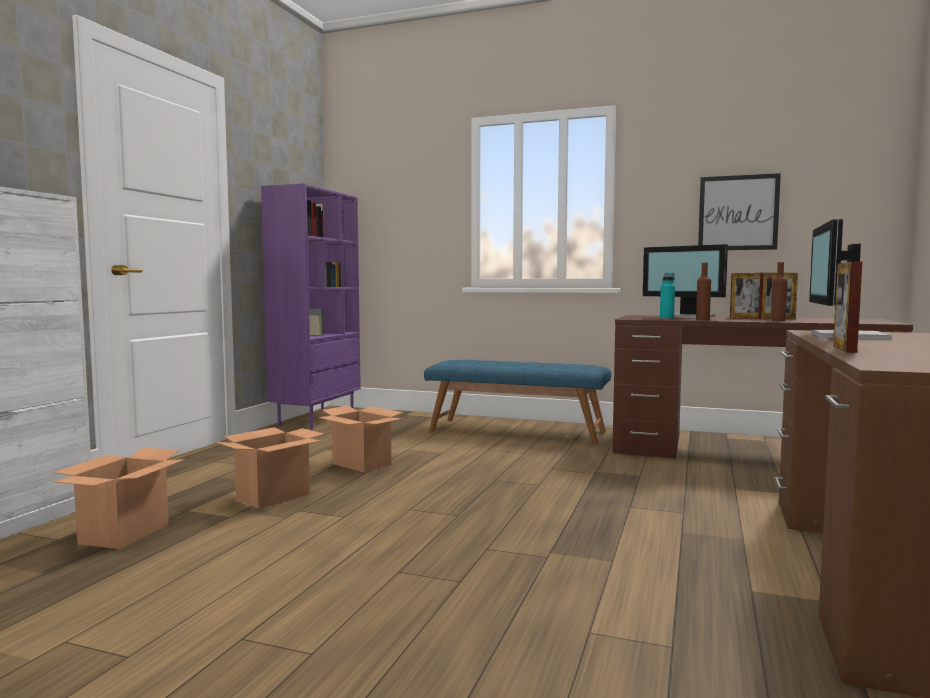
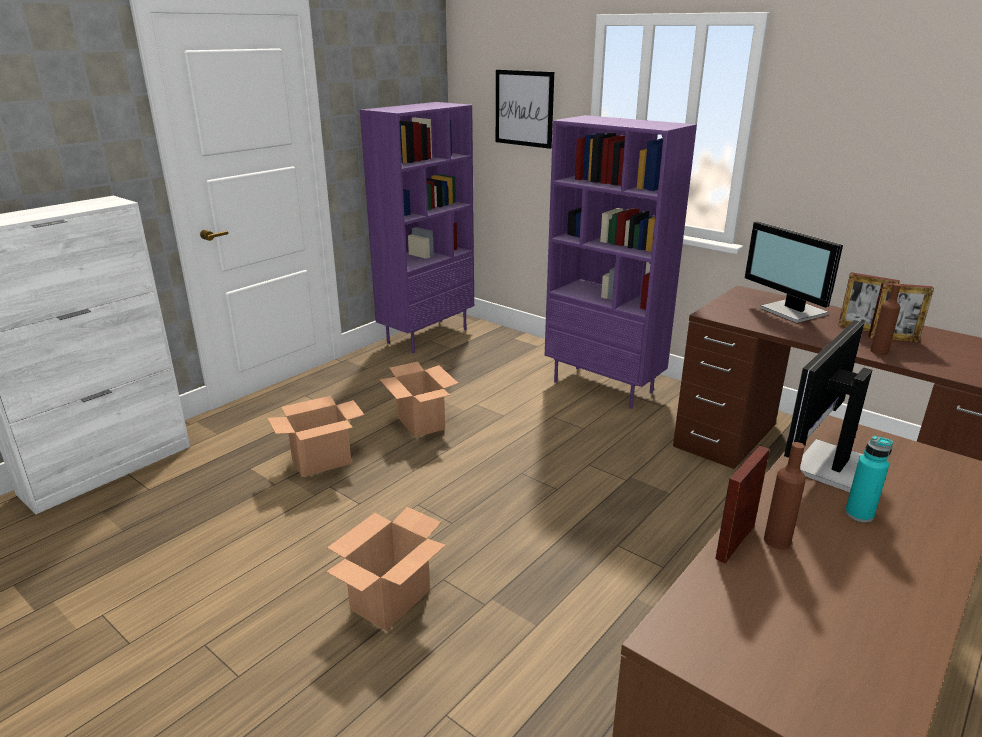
camera: 20 degrees right, 20 degrees up
cardboard box [52,448,185,549] -> cardboard box moved to [326,507,446,631]
blue bench [424,360,611,444] -> purple bookcase [545,115,697,409]
turquoise bottle [660,273,675,320] -> turquoise bottle moved to [845,436,893,522]
brown bottle [696,263,711,320] -> brown bottle moved to [764,442,806,549]
picture [698,173,781,250] -> picture moved to [496,70,554,149]

